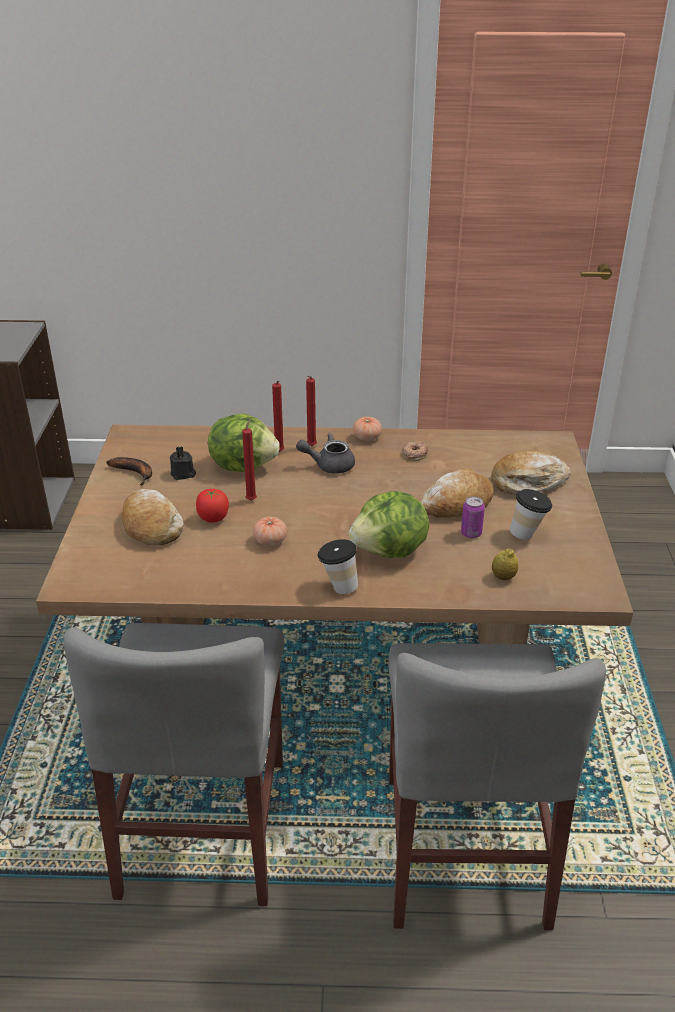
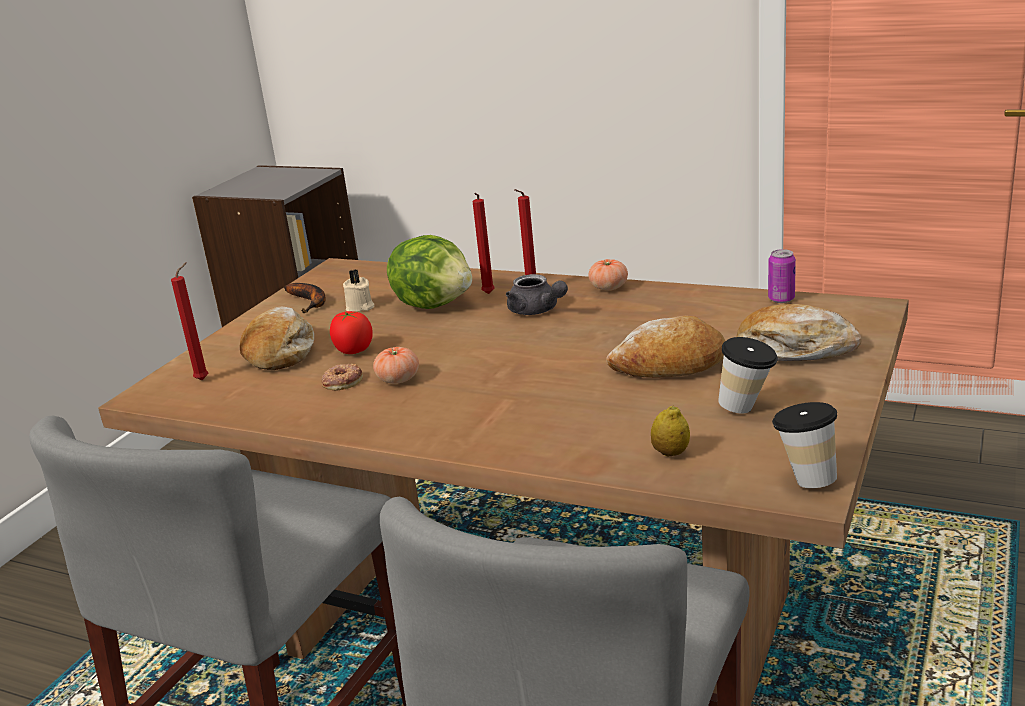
camera: 25 degrees right, 10 degrees down
black candle [169,446,196,480] -> beige candle [343,269,374,312]
red candle [242,418,257,501] -> red candle moved to [171,262,208,380]
grey teapot [296,433,355,474] -> grey teapot turned 150 degrees counterclockwise [506,274,568,315]
cup [318,539,358,594] -> cup moved to [772,402,837,488]
lettuce [348,491,429,558] -> none
donut [402,441,428,461] -> donut moved to [321,364,363,390]
can [461,496,485,538] -> can moved to [768,249,796,303]

